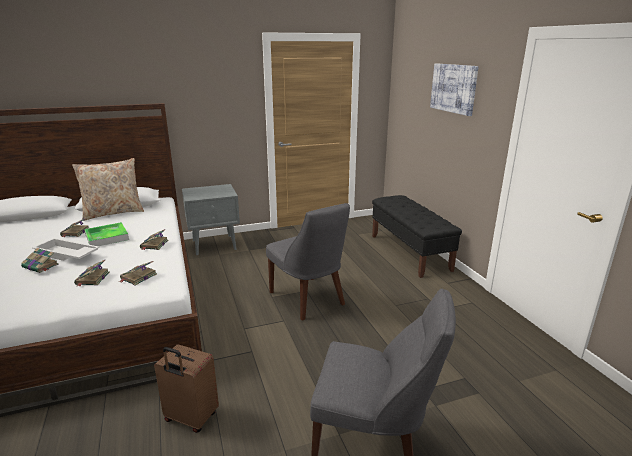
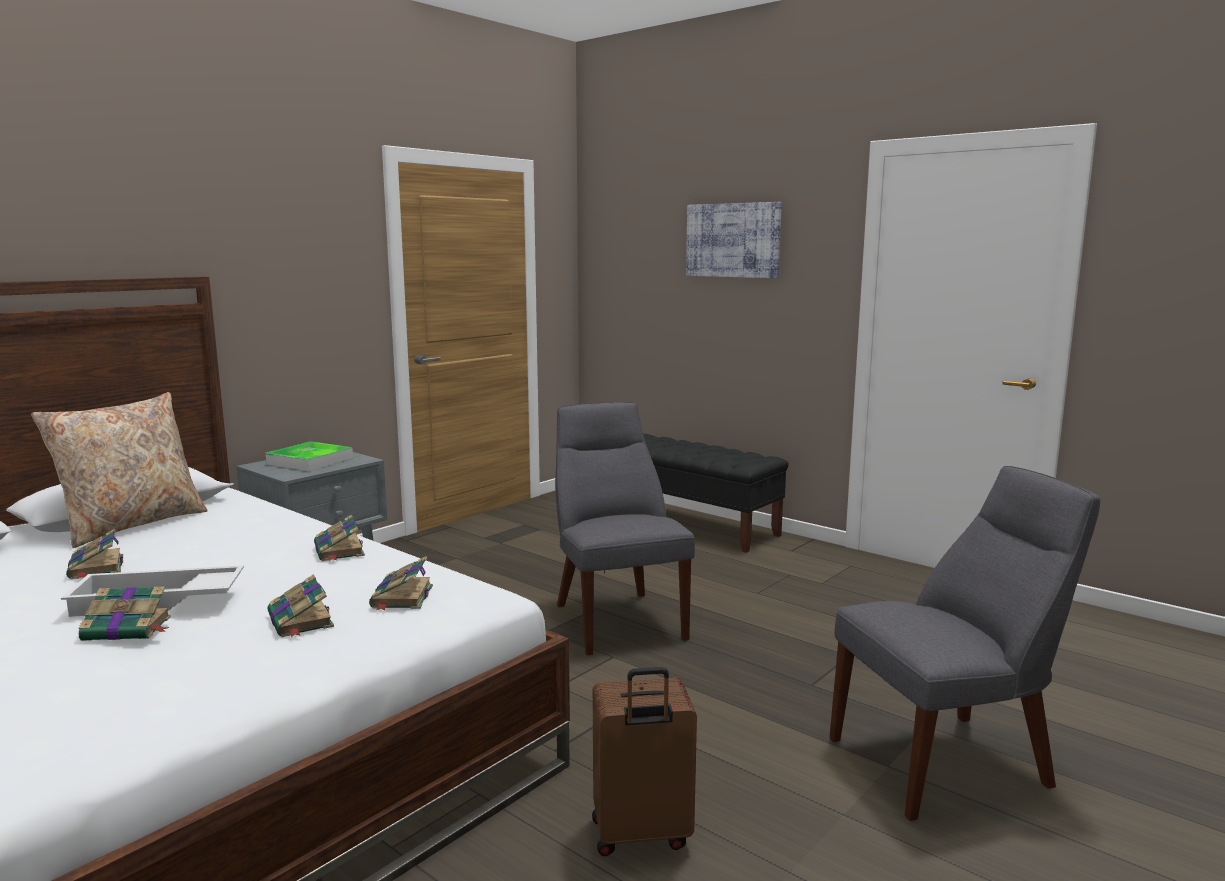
camera: 30 degrees left, 10 degrees down
tray [85,222,129,246] -> tray moved to [265,441,353,471]
grey chair [266,203,350,321] -> grey chair turned 135 degrees counterclockwise [555,402,695,655]

